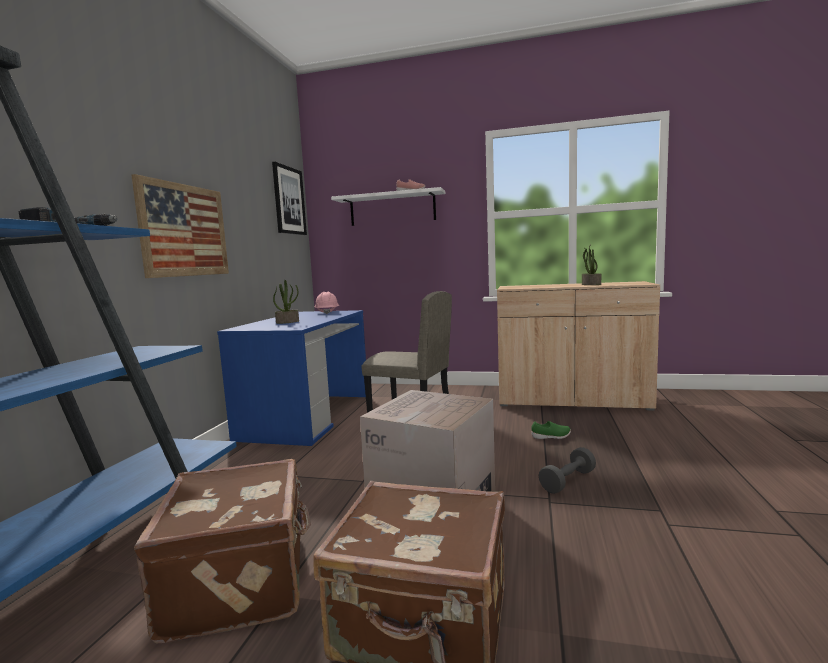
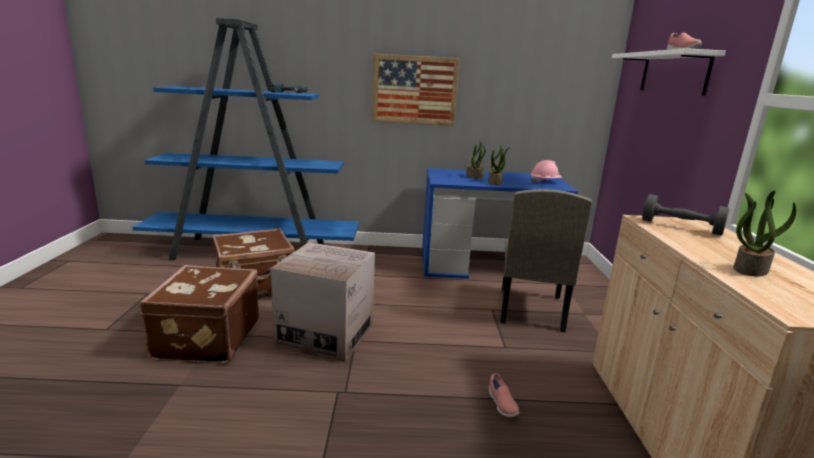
camera: 75 degrees right, 10 degrees up
picture [272,162,307,235] -> none
green shoe [531,421,571,439] -> pink shoe [489,373,520,417]
grey dumbbell [539,447,596,494] -> grey dumbbell moved to [642,194,729,235]
none -> potted plant [488,144,509,185]

